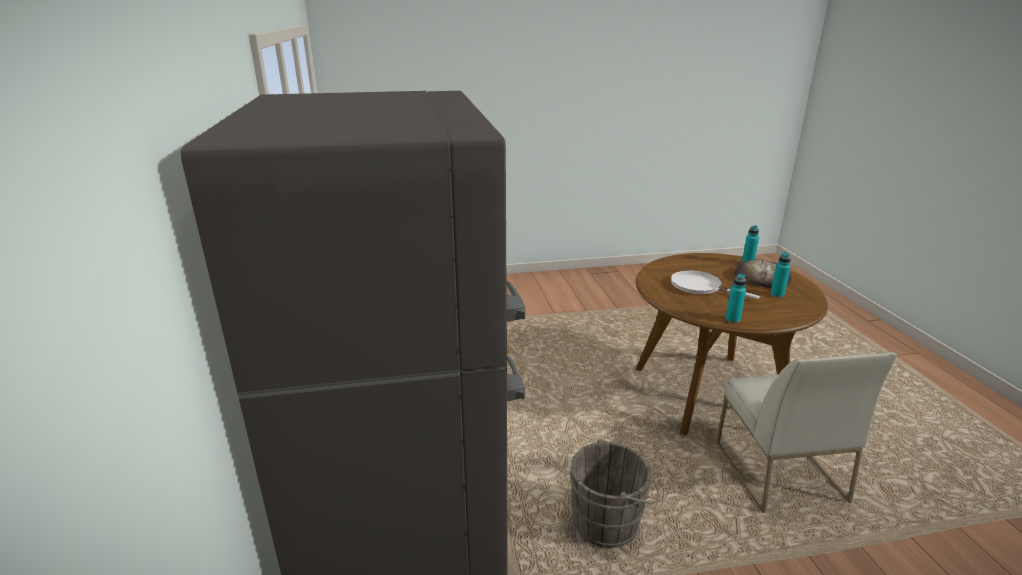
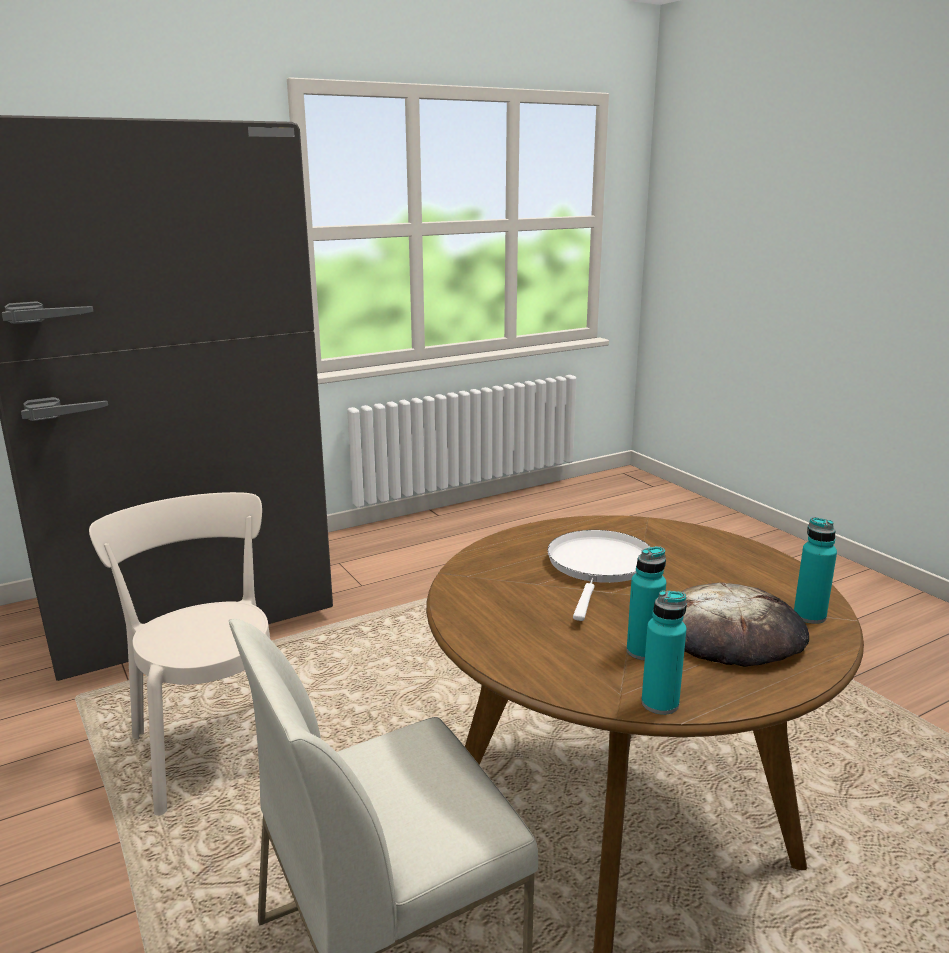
camera: 70 degrees right, 5 degrees down
grey bucket [570,439,659,548] -> beige chair [89,492,271,816]
turquoise bottle [725,274,746,323] -> turquoise bottle moved to [641,590,687,715]

